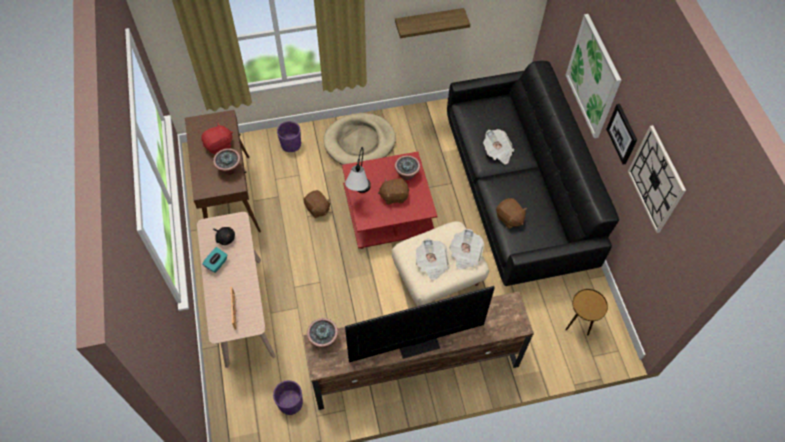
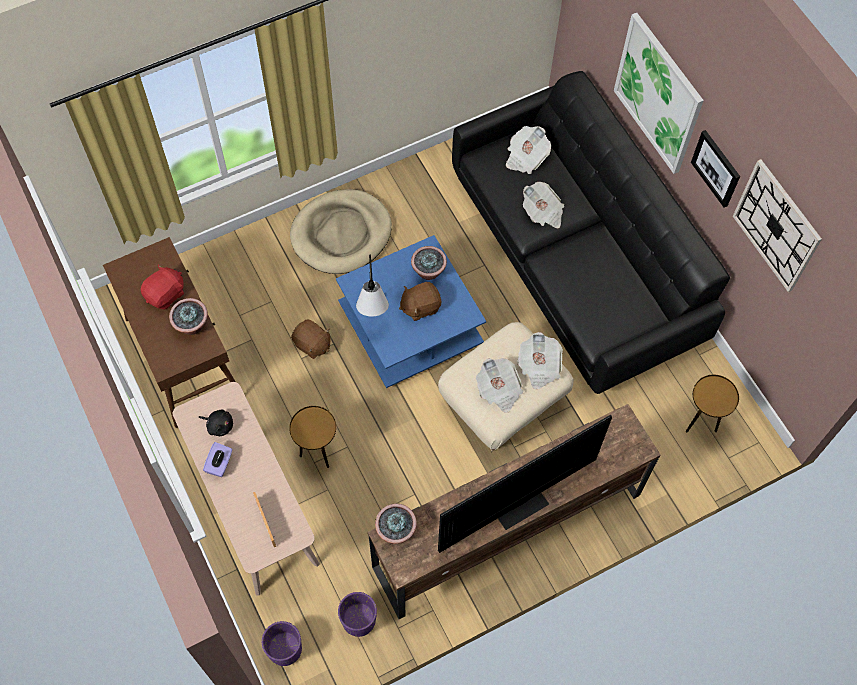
camera: 15 degrees left, 5 degrees up
turquoise tissue box [202,247,228,273] -> purple tissue box [203,442,233,477]
purple planter [277,121,301,152] -> purple planter moved to [262,621,302,666]
red coffee table [342,152,437,249] -> blue coffee table [336,235,486,388]
shelf [395,8,470,38] -> none
brown plush toy [496,198,527,229] -> none
none -> brown side table [289,406,336,468]
none -> newspaper [506,126,551,174]

